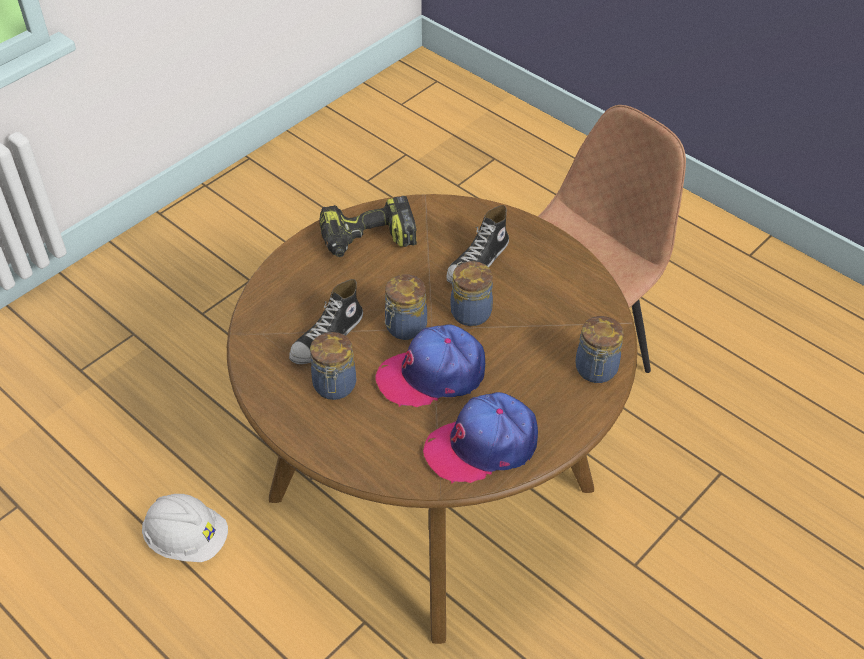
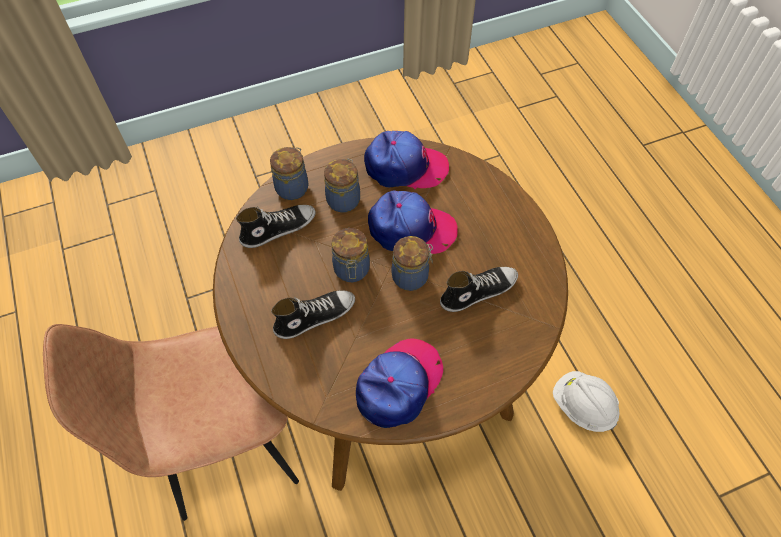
camera: 155 degrees left, 10 degrees up
jar [310,332,356,400] -> jar moved to [324,159,360,212]
power drill [319,196,417,257] -> cap [356,338,443,428]
none -> shoe [236,205,316,248]

